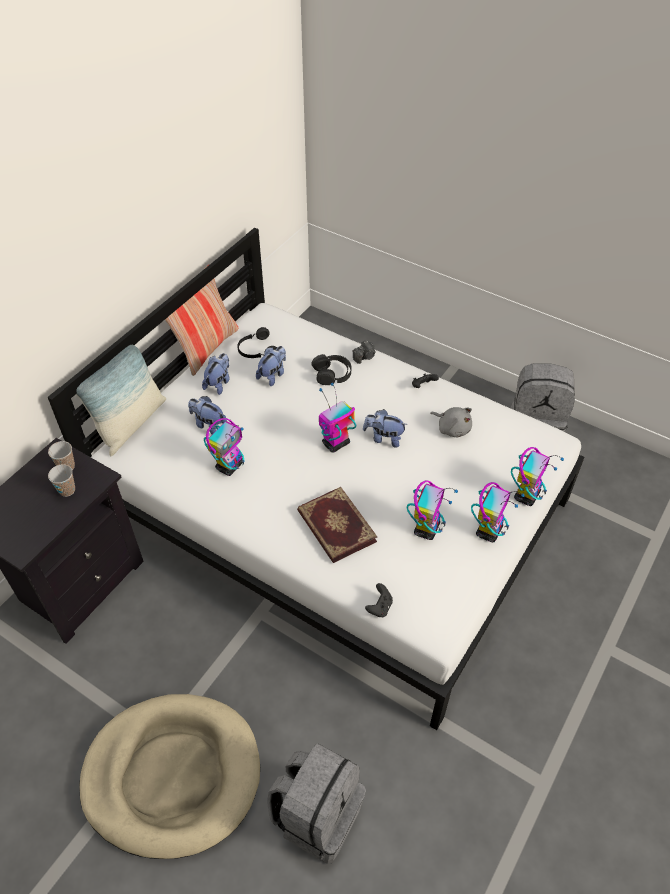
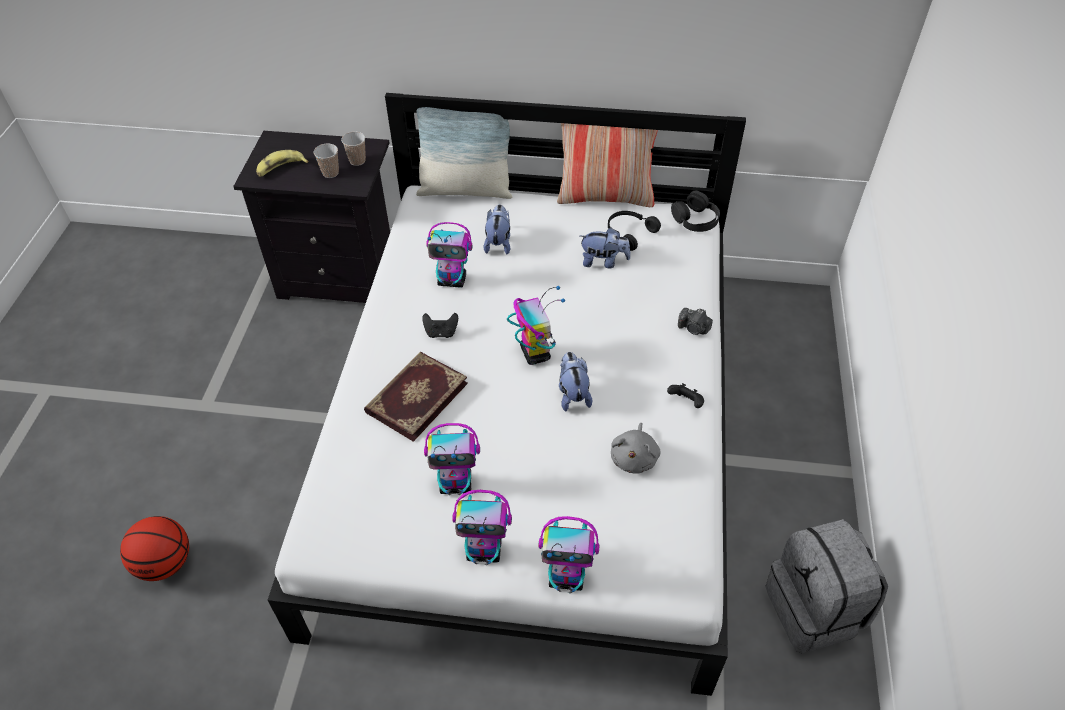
camera: 65 degrees right, 0 degrees up
beige dog bed [79,694,260,859] -> none
plush toy [202,353,230,395] -> none
grey backpack [267,743,366,864] -> basketball [120,516,189,581]
black headphones [311,354,352,385] -> black headphones moved to [671,191,720,232]
toy robot [319,383,356,453] -> toy robot turned 45 degrees clockwise [507,286,565,365]
black game controller [365,583,393,617] -> black game controller moved to [422,313,458,338]
none -> banana [256,150,309,177]

